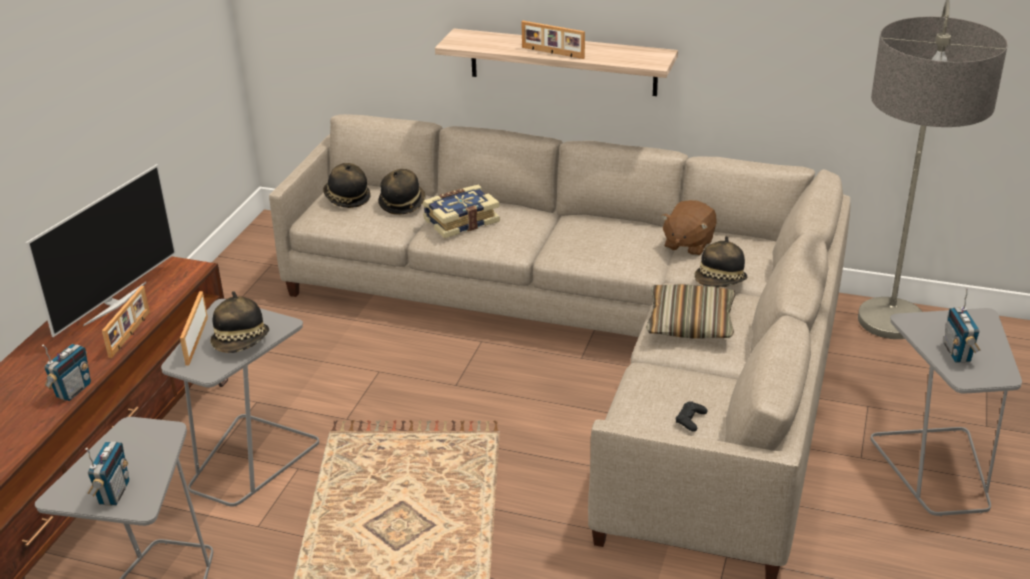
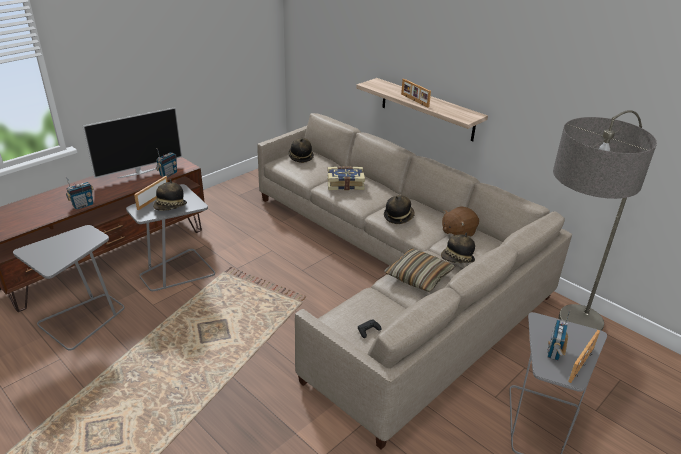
camera: 25 degrees right, 0 degrees up
radio [85,442,129,506] -> radio moved to [156,148,177,177]
picture frame [102,286,150,358] -> picture frame moved to [568,330,600,383]
hat [378,169,425,215] -> hat moved to [384,195,415,224]

